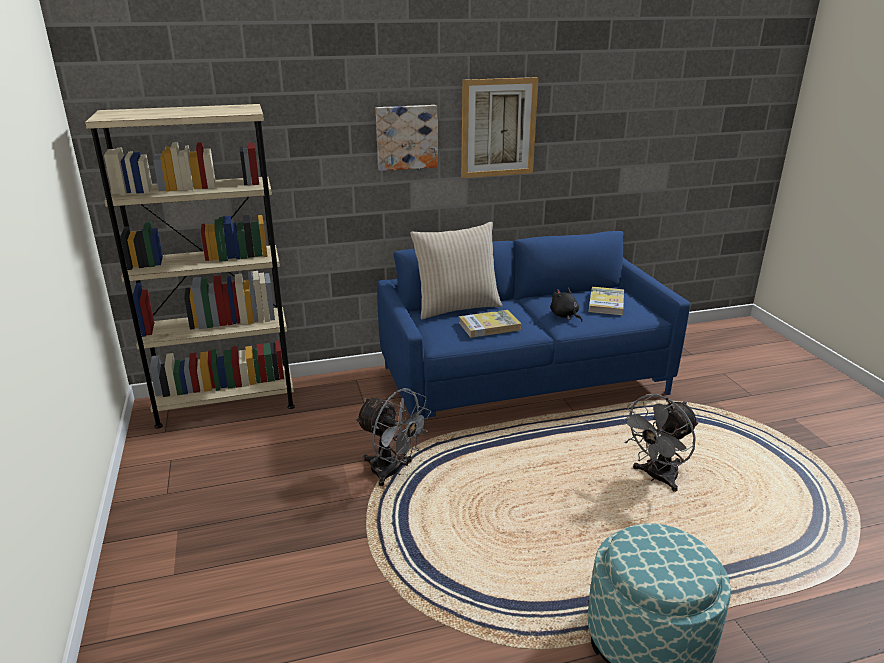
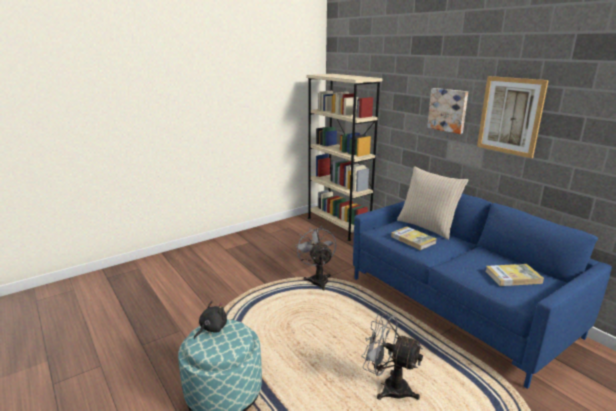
camera: 70 degrees right, 5 degrees down
grey fan [355,388,431,486] -> grey fan turned 150 degrees clockwise [295,227,336,290]
black plush toy [550,288,583,322] -> black plush toy moved to [194,301,227,339]

